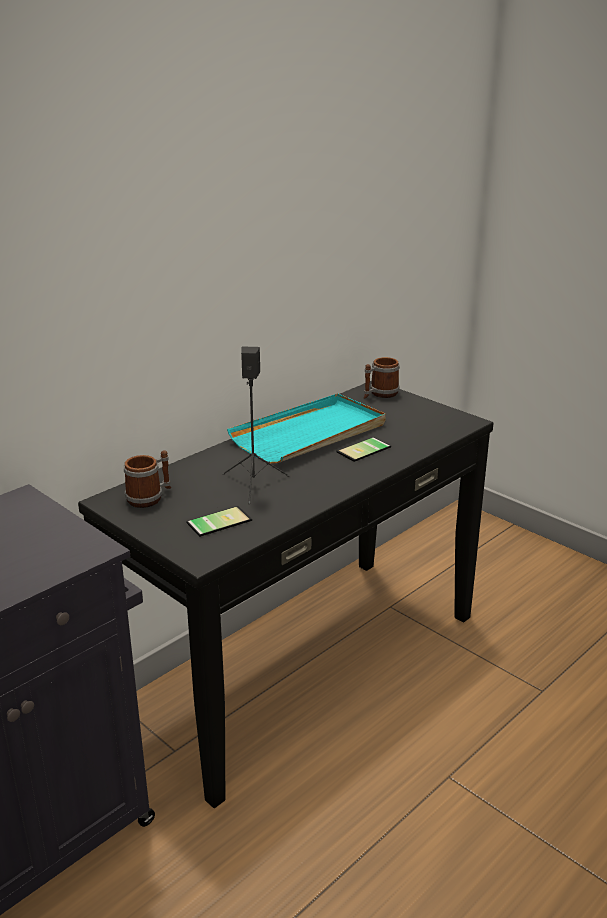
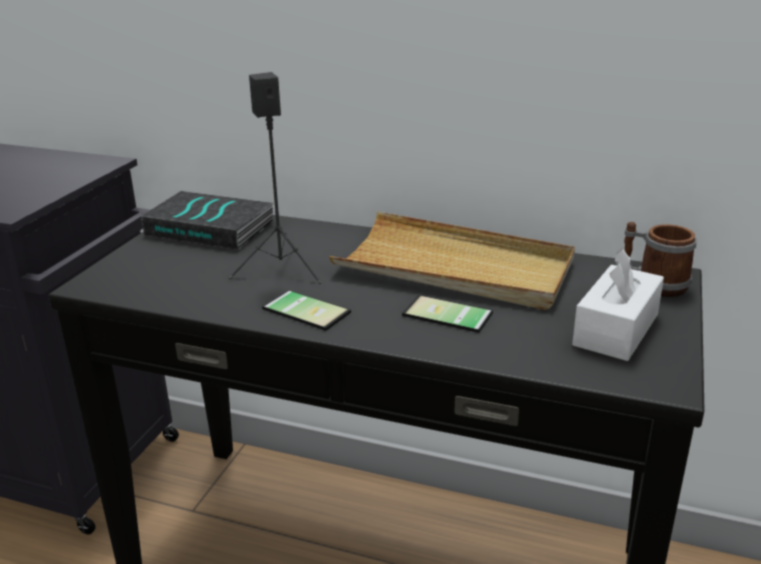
camera: 65 degrees right, 0 degrees up
mug [124,450,171,508] -> book [141,191,274,250]
phone [186,506,252,537] -> phone moved to [262,290,351,331]
turquoise tray [227,393,386,463] -> beige tray [329,212,575,310]
none -> white tissue box [572,248,664,361]

